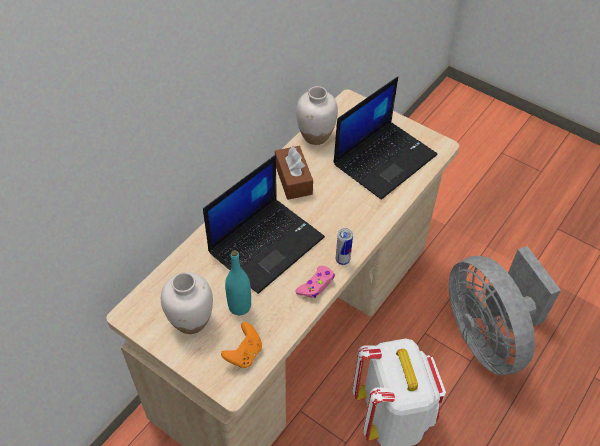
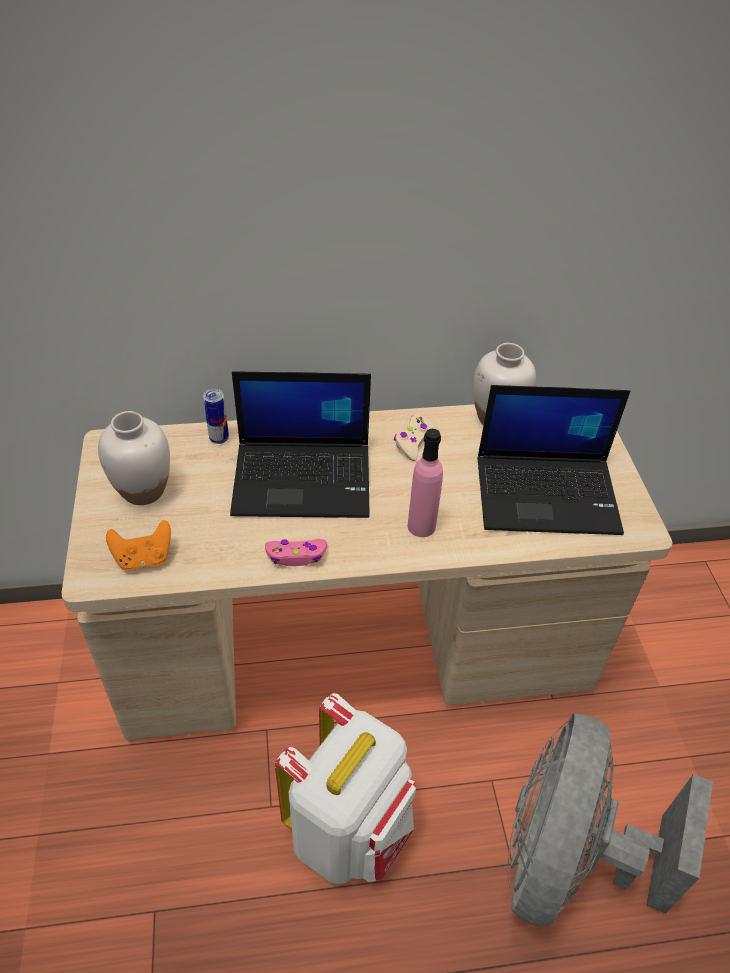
camera: 45 degrees right, 5 degrees down
turquoise bottle [225,250,251,315] -> none
brown tissue box [275,146,313,200] -> beige game controller [394,414,439,461]
can [336,228,353,265] -> can moved to [203,389,229,444]
none -> pink bottle [407,429,443,537]

